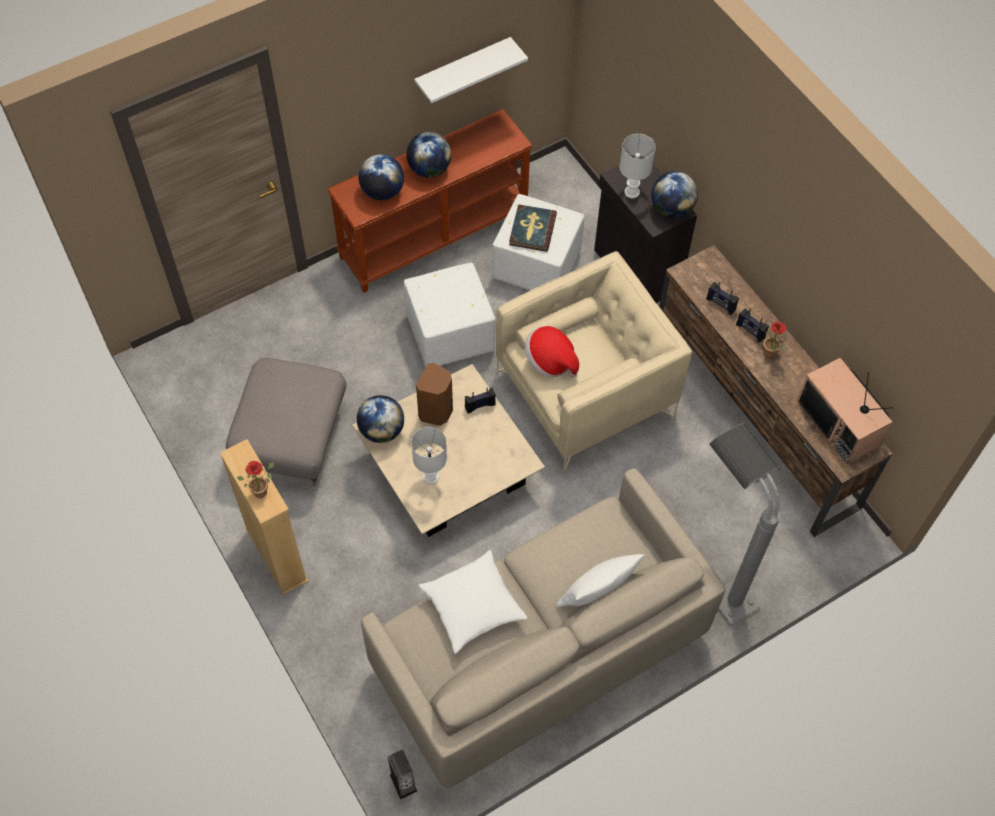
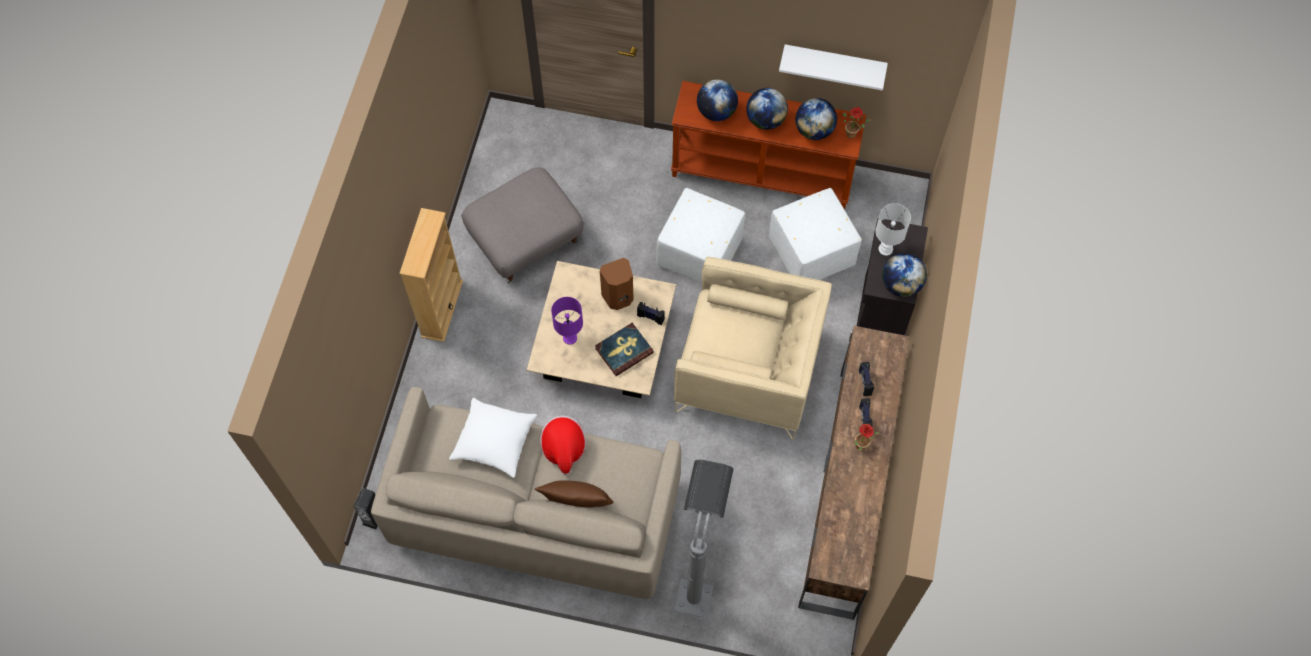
camera: 45 degrees right, 5 degrees up
potted plant [237,461,274,498] -> potted plant moved to [843,107,872,138]
globe [357,395,404,443] -> globe moved to [795,98,837,140]
white table lamp [411,427,447,484] -> purple table lamp [551,297,583,345]
book [509,204,557,252] -> book moved to [595,323,654,376]
hat [525,326,579,378] -> hat moved to [540,416,586,475]
white pillow [556,554,645,607] -> brown pillow [535,480,613,508]
television [797,358,894,464] -> none

